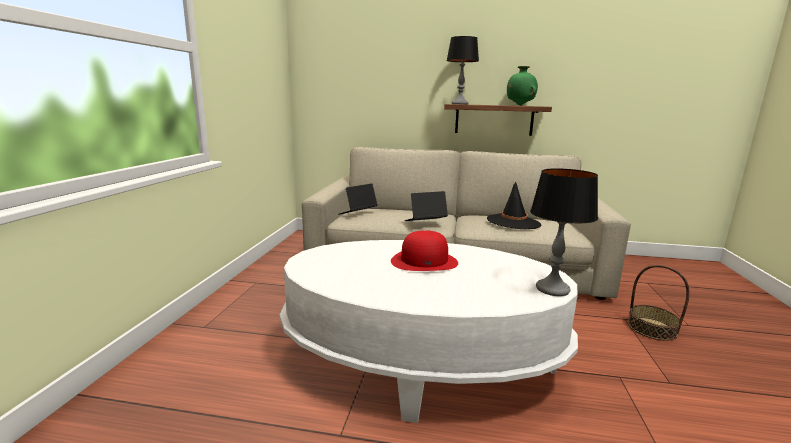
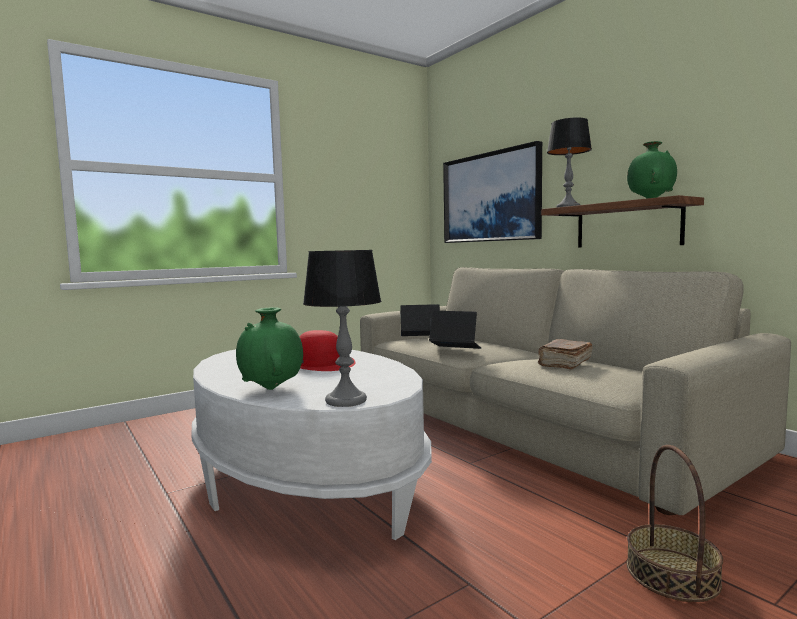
camera: 45 degrees right, 10 degrees down
black hat [487,182,542,229] -> brown book [538,339,593,369]
none -> green vase [236,307,303,390]
none -> picture [443,141,542,243]

